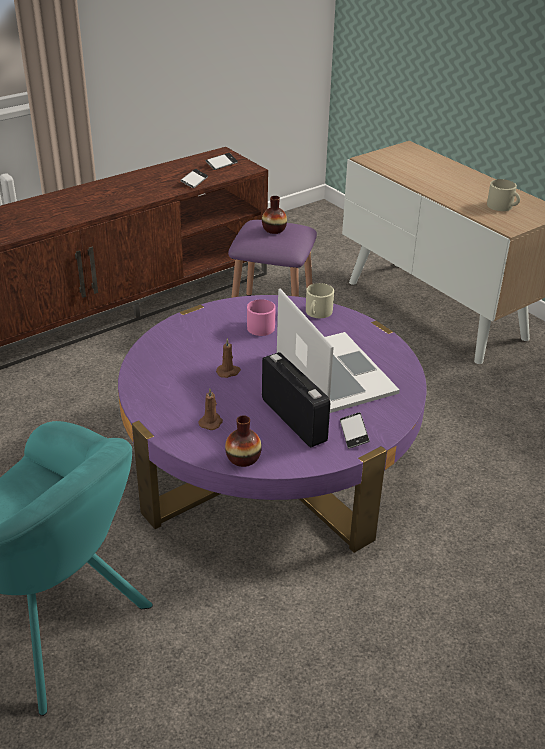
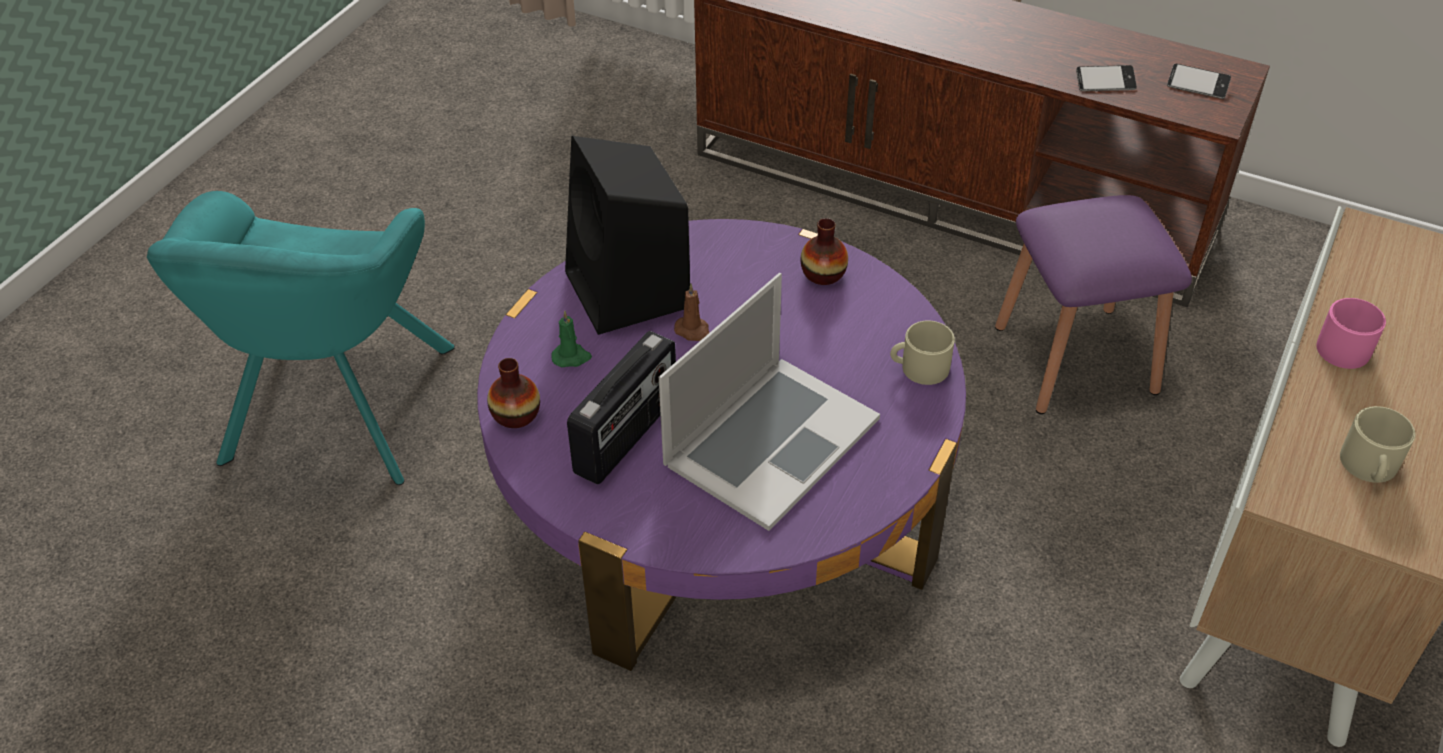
camera: 65 degrees right, 10 degrees up
brown candle [198,388,223,430] -> green candle [551,311,592,367]
pink mug [247,299,276,336] -> pink mug moved to [1316,298,1386,369]
vase [262,196,287,234] -> vase moved to [800,218,848,285]
phone [340,412,370,448] -> none
none -> black speaker [565,136,690,335]

